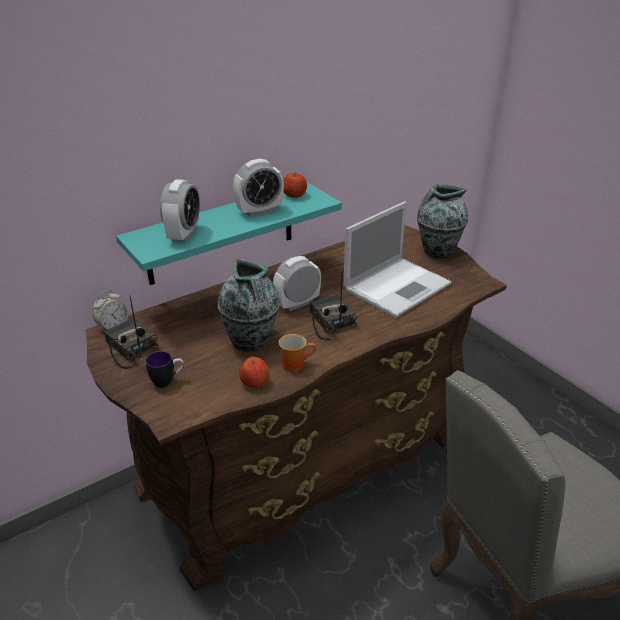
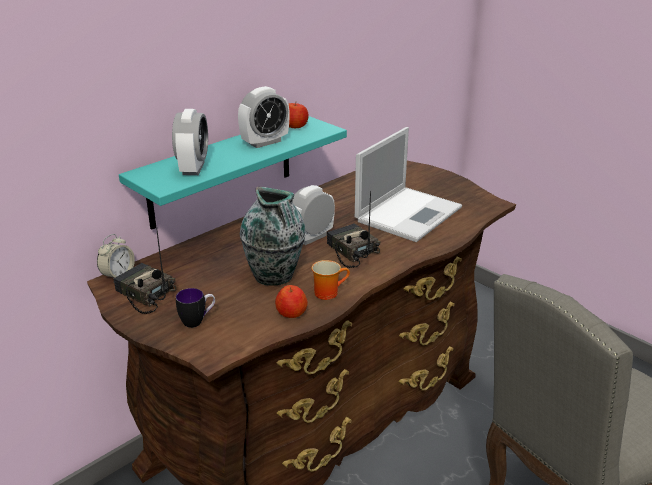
camera: 10 degrees left, 5 degrees down
vase [417,184,468,259] -> none

